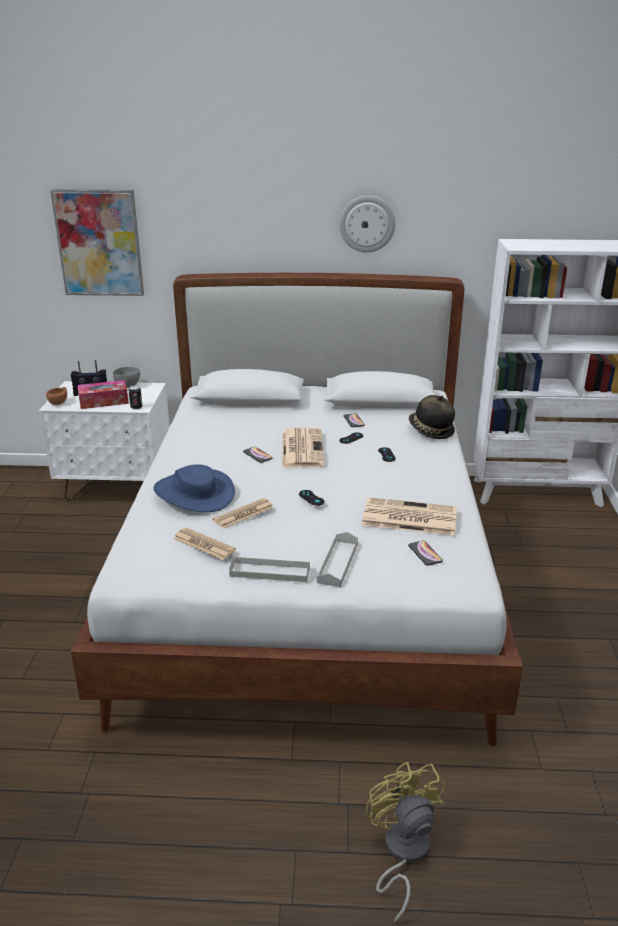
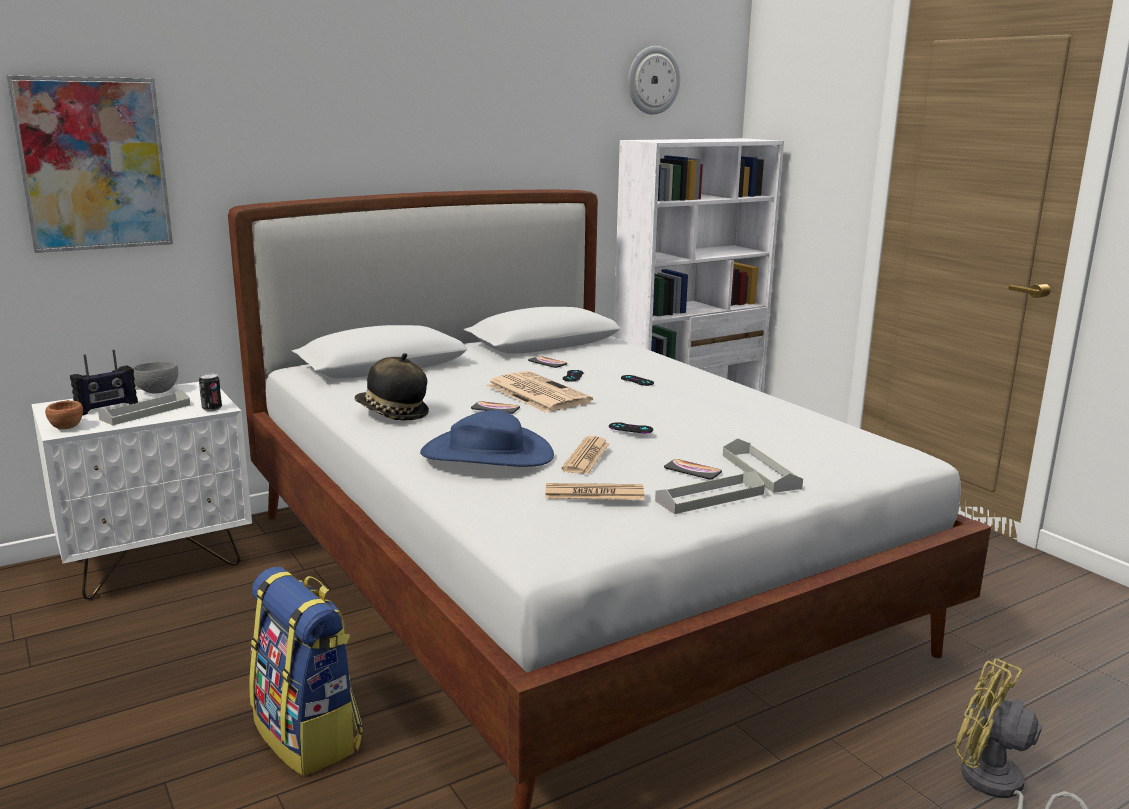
camera: 35 degrees left, 10 degrees down
tissue box [77,380,129,409] -> grey tray [98,389,190,425]
wall clock [339,195,396,253] -> wall clock moved to [628,46,681,115]
newspaper [362,497,457,536] -> none
phone [408,541,443,566] -> phone moved to [664,459,722,480]
hat [409,395,455,439] -> hat moved to [355,353,429,420]
none -> backpack [249,567,363,776]

